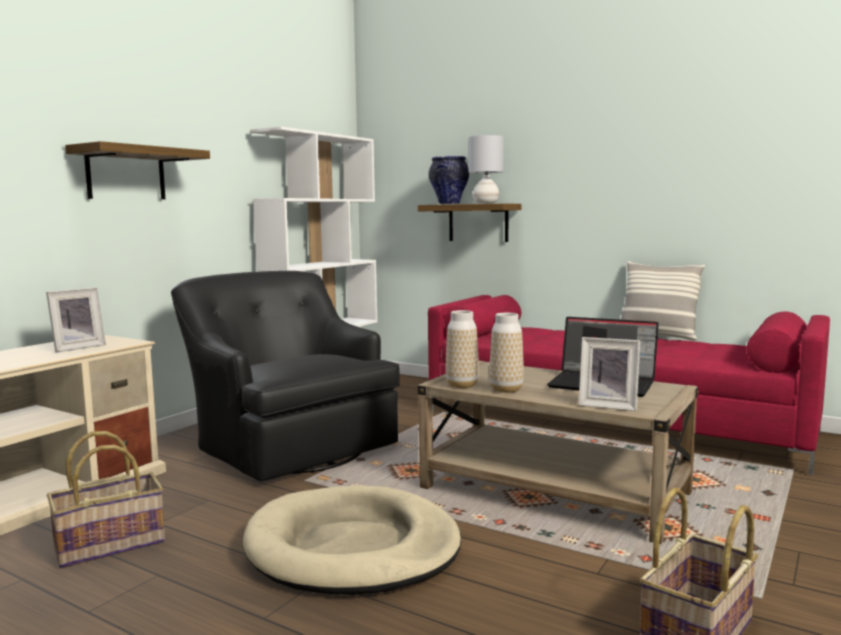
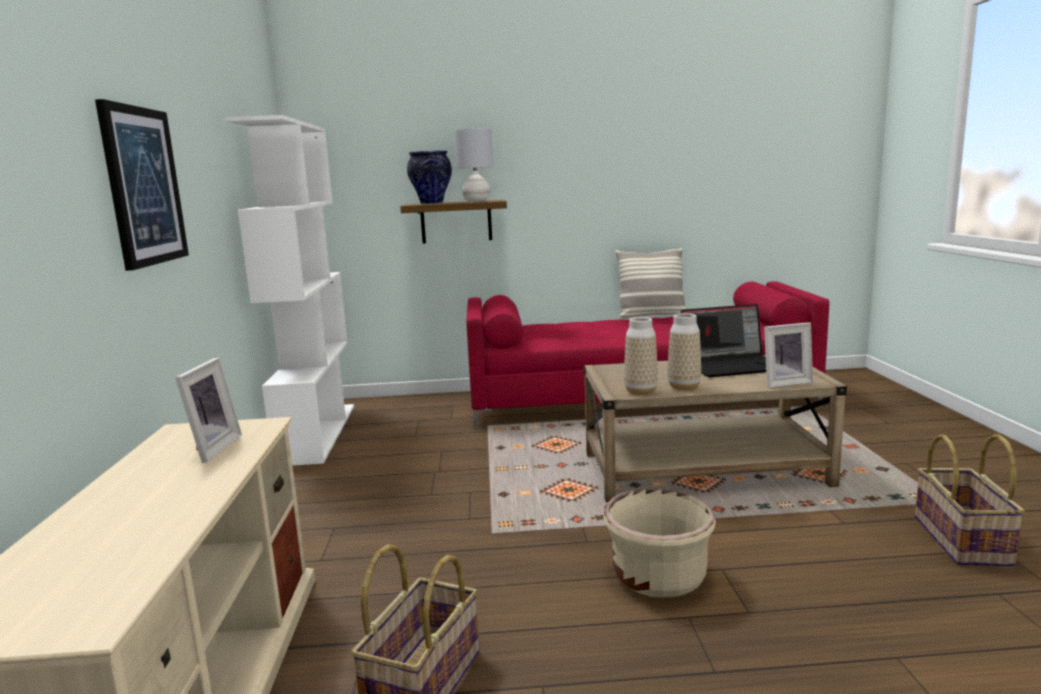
camera: 35 degrees left, 5 degrees up
shelf [65,141,210,199] -> picture [95,99,189,271]
black armchair [171,271,400,482] -> none
beige dog bed [243,485,461,595] -> beige planter [603,489,716,598]

